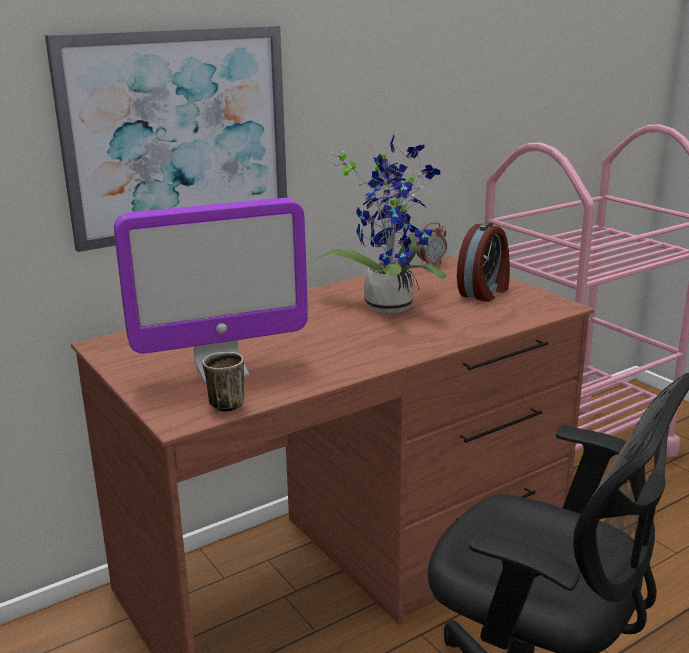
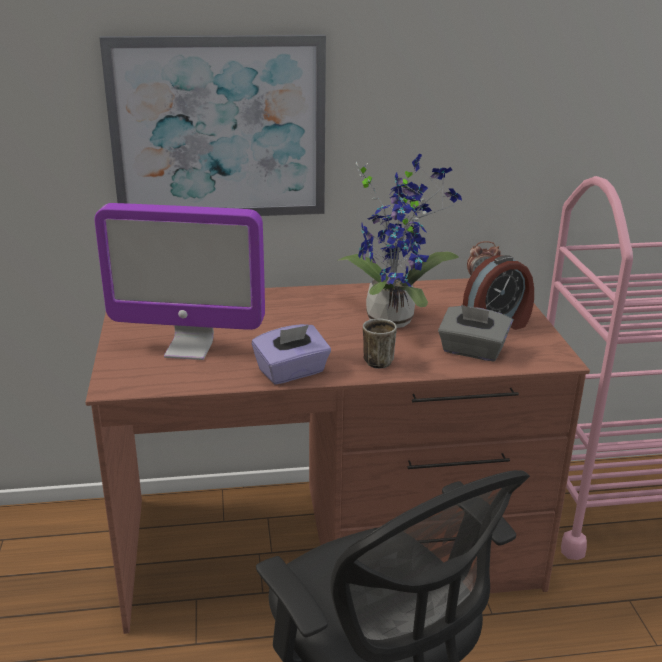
camera: 25 degrees right, 5 degrees up
mug [202,352,245,412] -> mug moved to [363,319,397,369]
none -> purple tissue box [252,324,331,385]
none -> grey tissue box [438,305,512,361]

